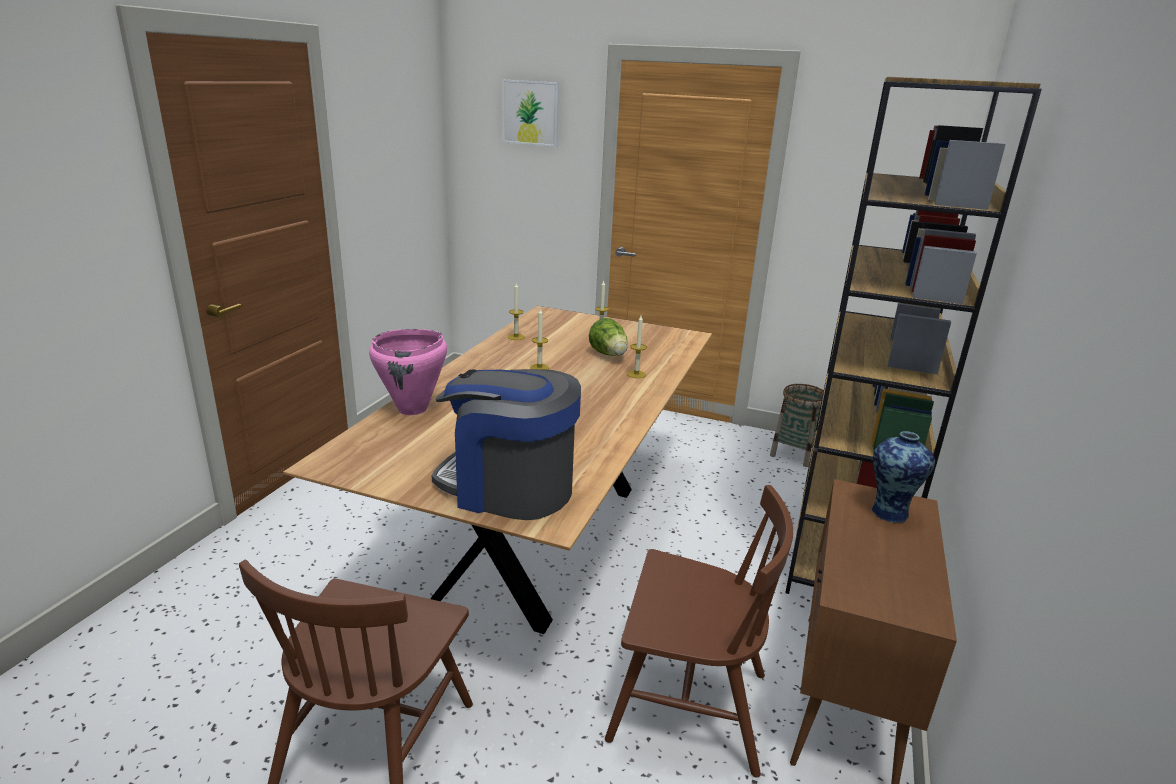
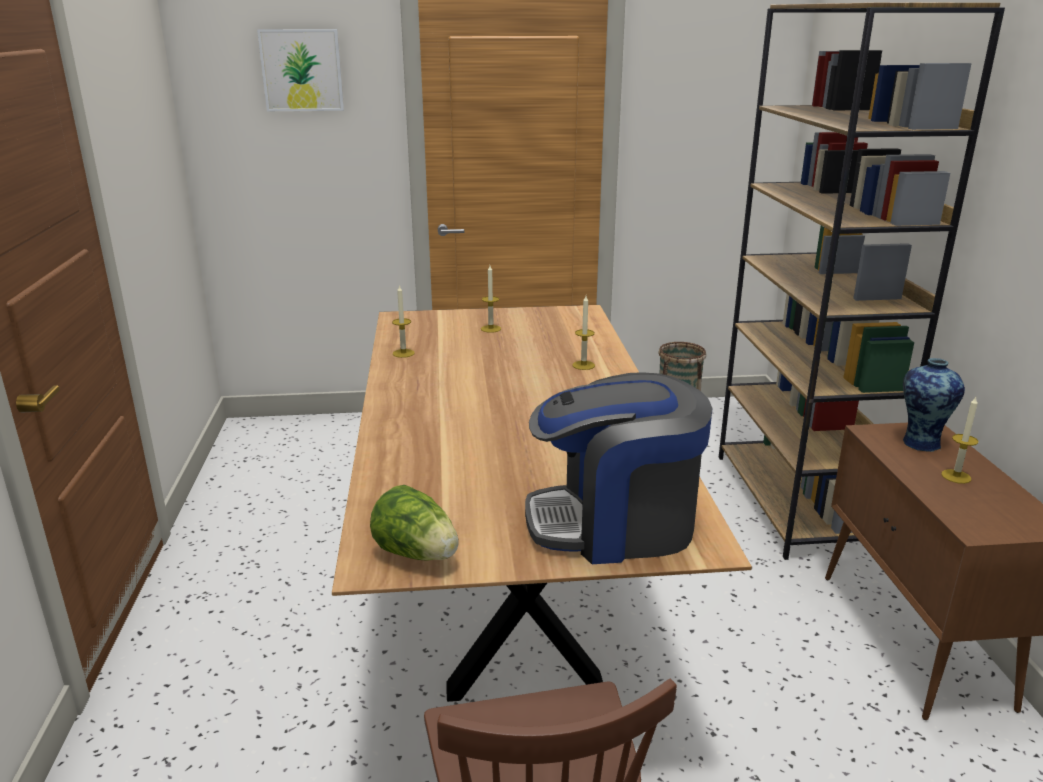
camera: 25 degrees left, 0 degrees up
pink cooking pot [369,329,447,415] -> none
candle [530,308,549,370] -> candle moved to [941,397,978,484]
lettuce [589,318,628,356] -> lettuce moved to [370,485,459,561]
brown chair [605,485,793,778] -> none

